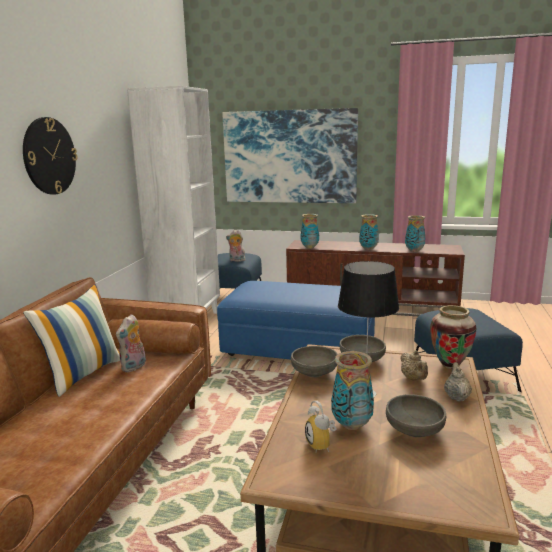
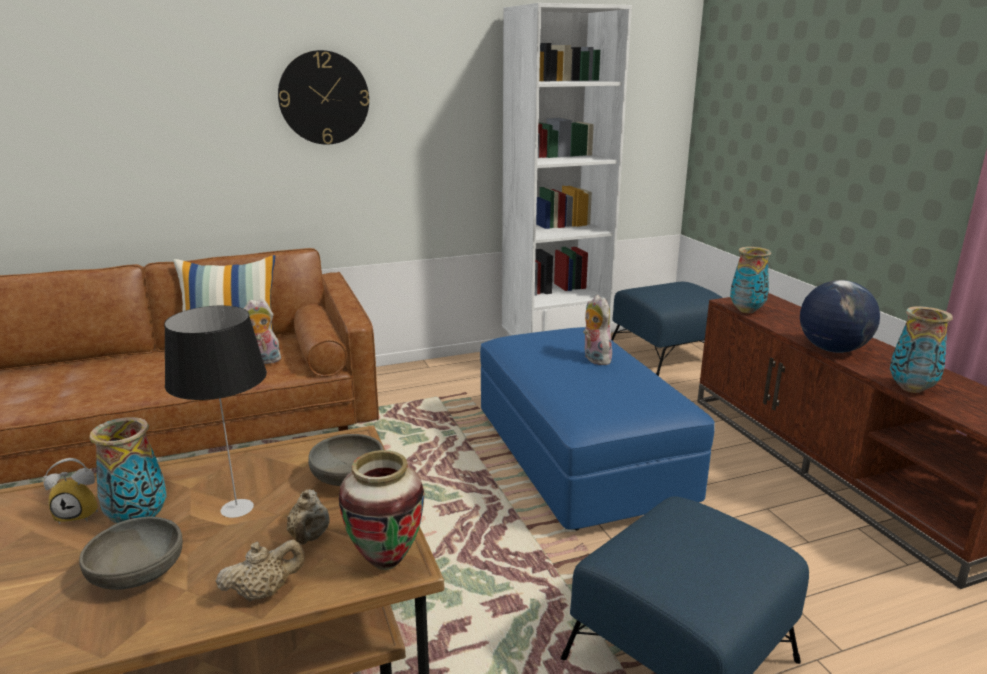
camera: 55 degrees right, 5 degrees up
picture [222,108,358,203] -> none
plush toy [226,230,246,262] -> plush toy moved to [583,295,612,365]
grey bowl [291,346,338,377] -> none
alarm clock [305,400,337,452] -> alarm clock turned 135 degrees counterclockwise [43,458,98,524]
vase [359,214,379,250] -> globe [800,280,880,353]
beige teapot [400,350,428,380] -> beige teapot turned 45 degrees counterclockwise [287,489,330,545]

